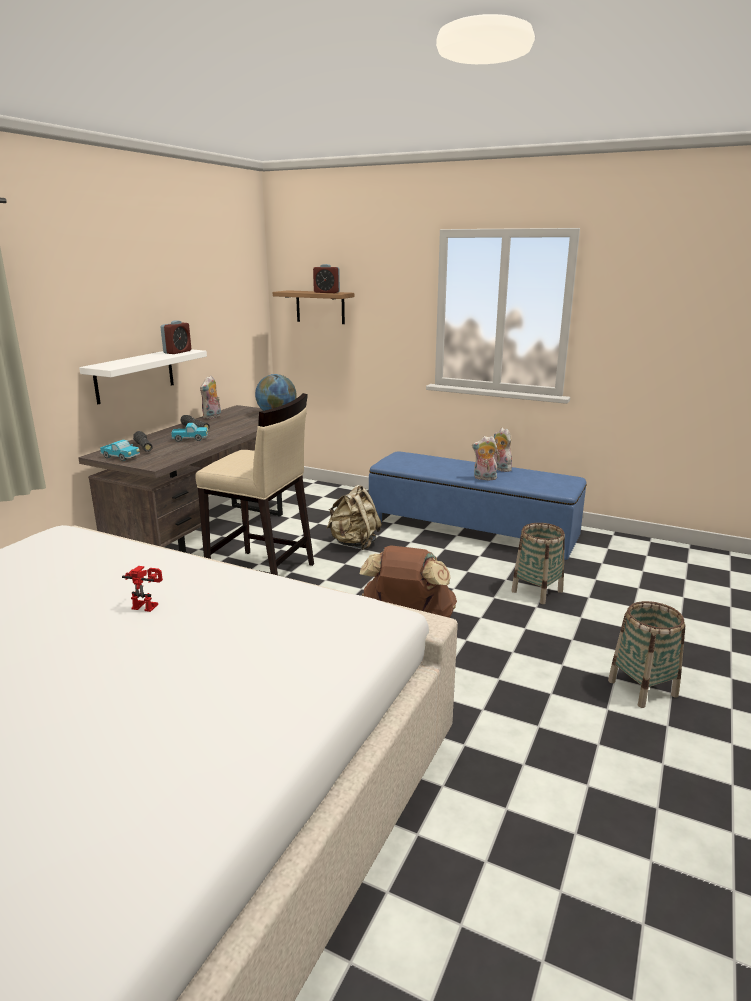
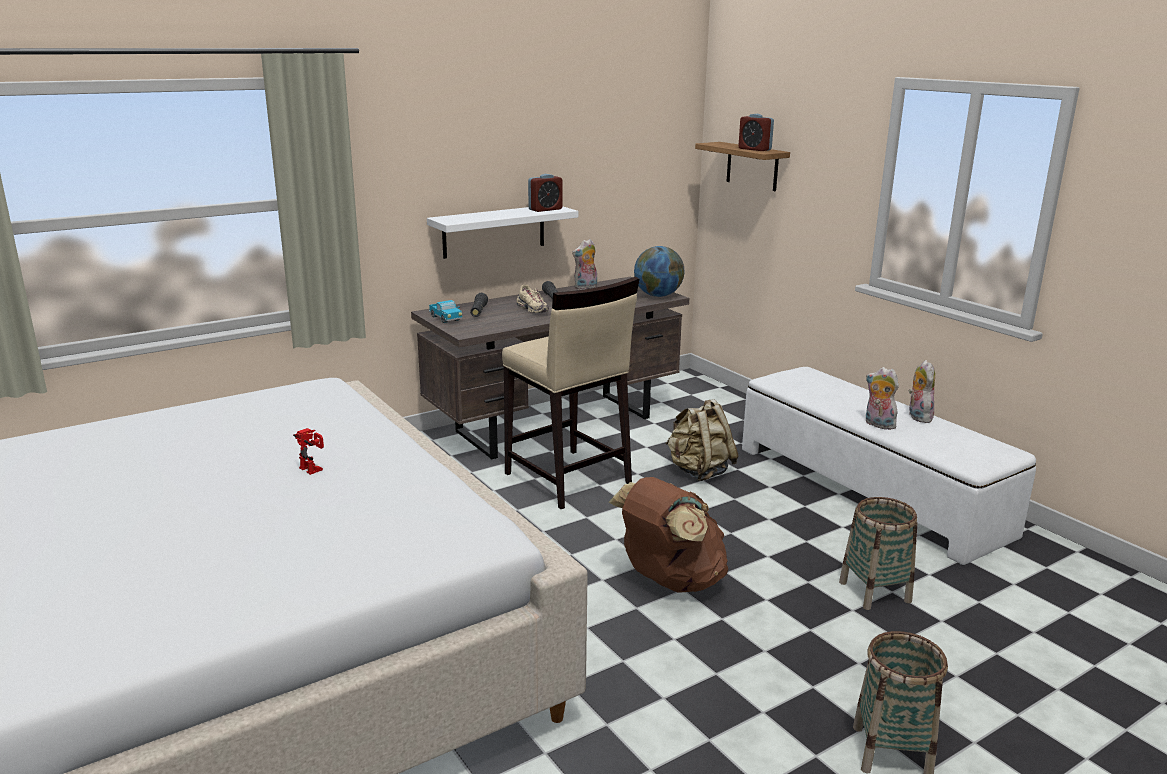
camera: 30 degrees right, 0 degrees up
toy truck [171,423,208,442] -> beige shoe [516,285,549,313]
blue bench [369,451,587,560] -> white bench [742,367,1036,565]

